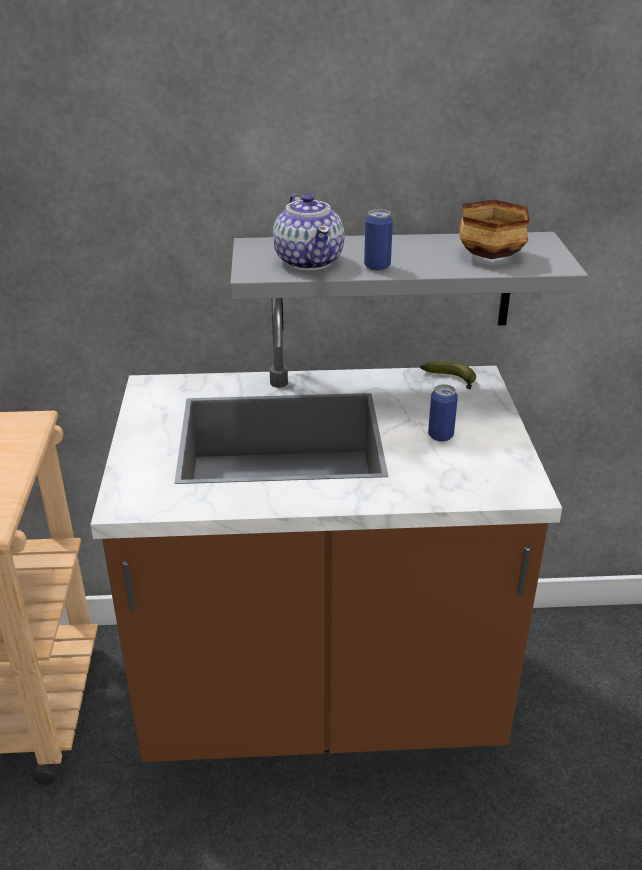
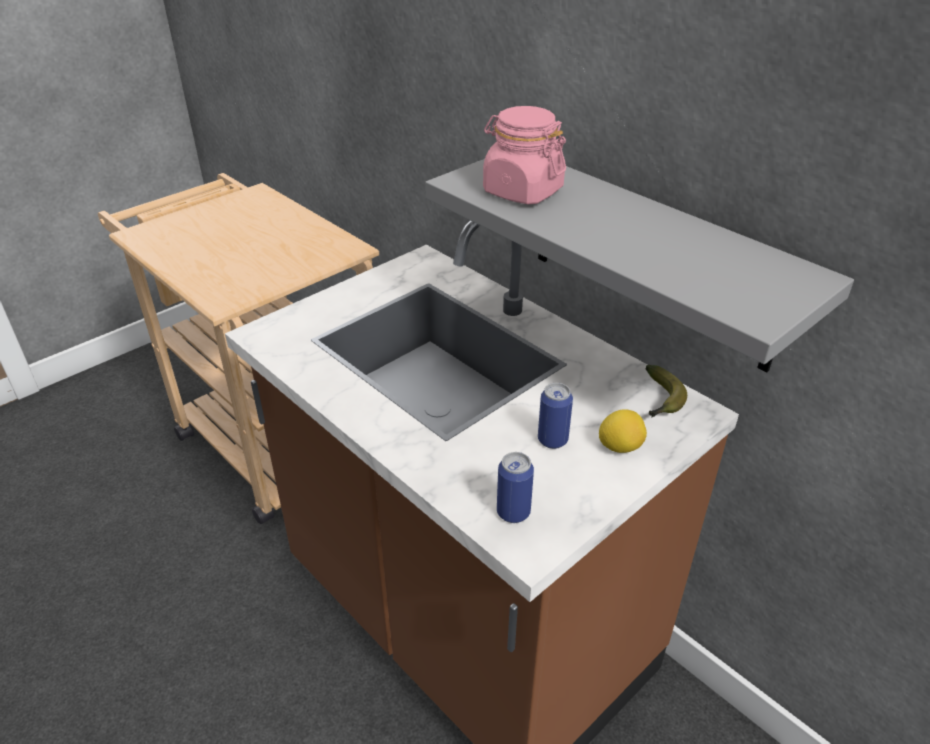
camera: 50 degrees right, 5 degrees up
teapot [273,194,344,271] -> pink jar [483,106,566,204]
can [364,209,393,271] -> can moved to [497,452,534,523]
bowl [459,200,530,259] -> none
none -> lemon [599,409,647,453]

